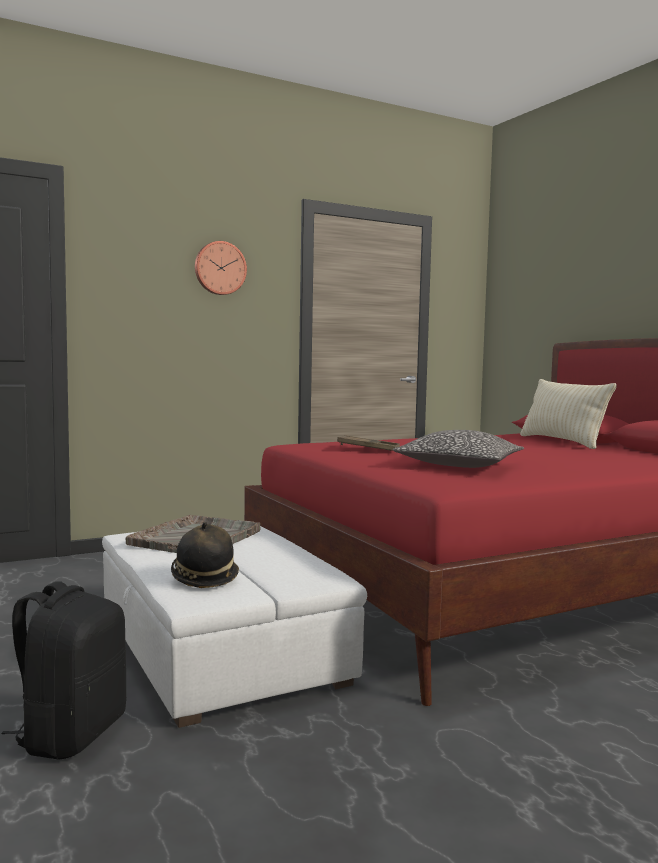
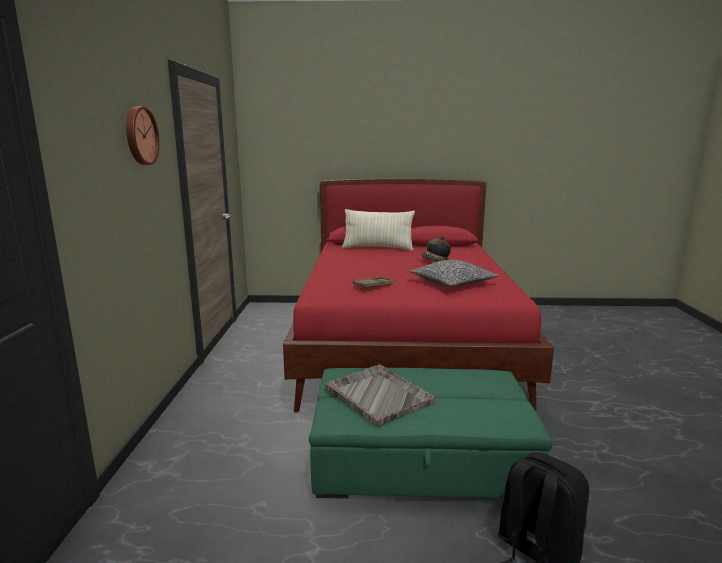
camera: 60 degrees left, 10 degrees up
white ottoman [102,521,367,728] -> green ottoman [309,368,552,499]
hat [171,522,239,588] -> hat moved to [420,236,451,262]

